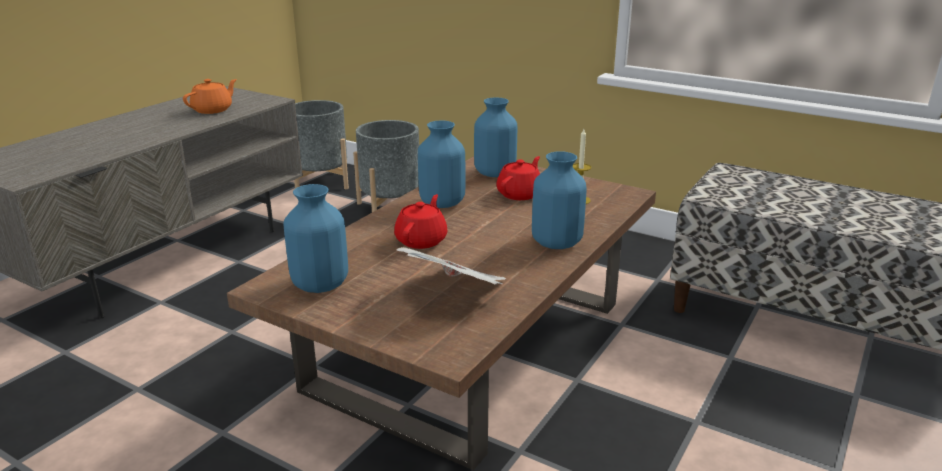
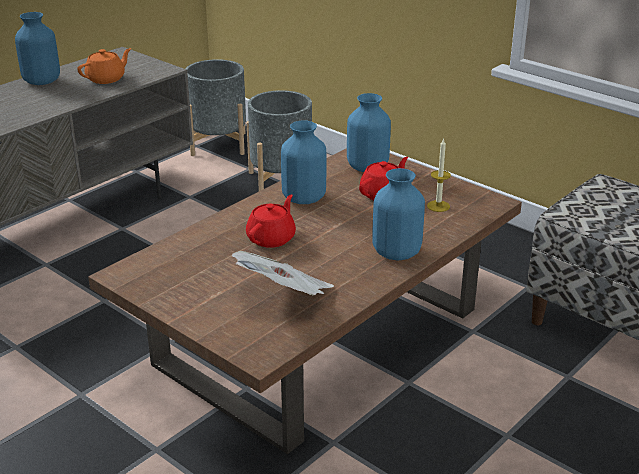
camera: 10 degrees right, 5 degrees up
blue vase [283,184,348,293] -> blue vase moved to [15,12,60,85]

